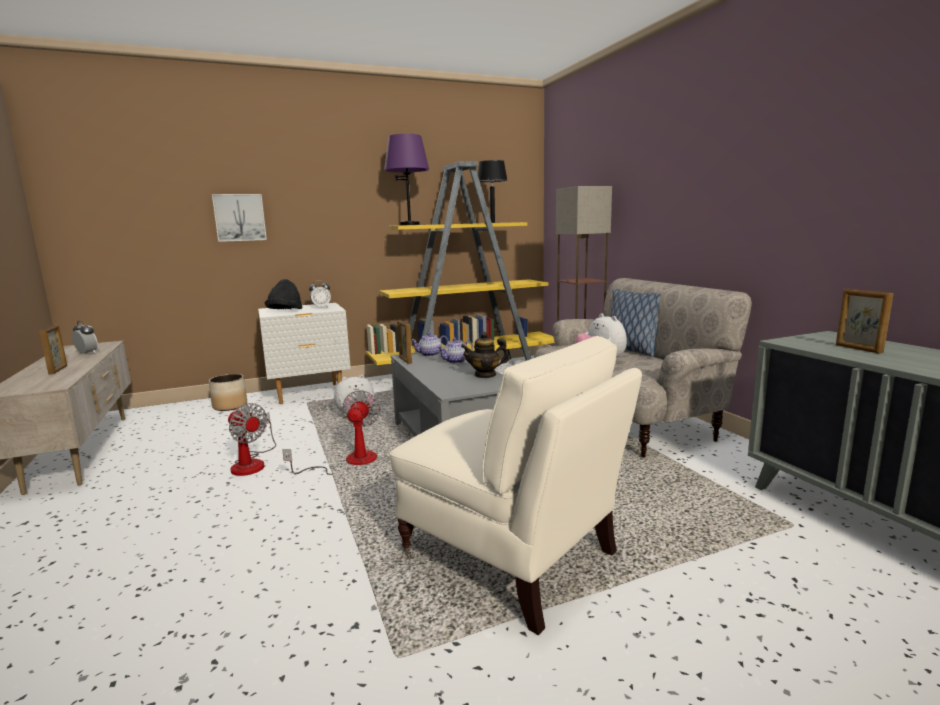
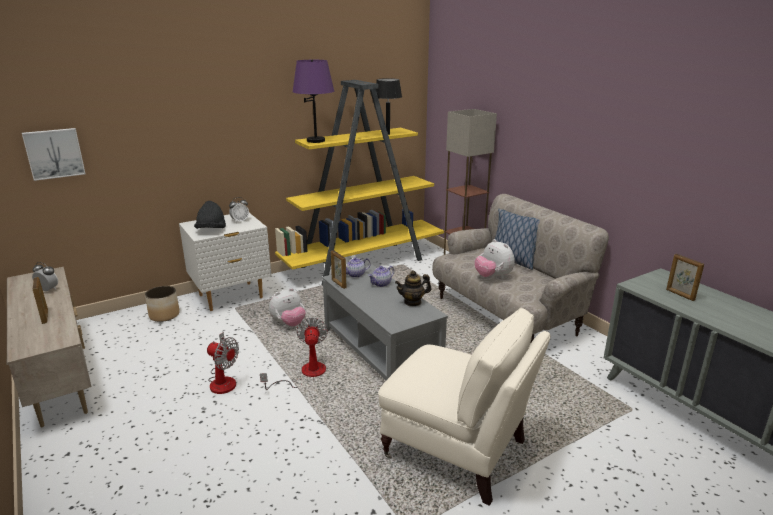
camera: 10 degrees left, 10 degrees up
picture [212,194,267,242] -> picture moved to [22,128,86,181]

